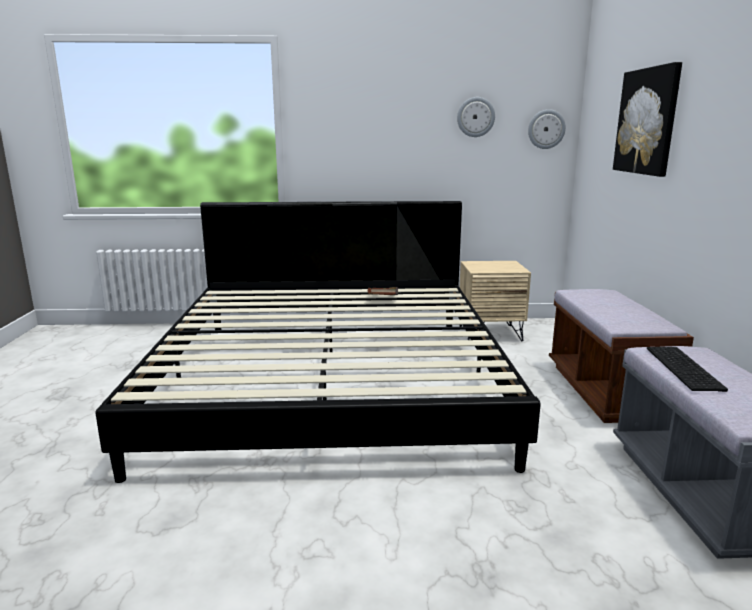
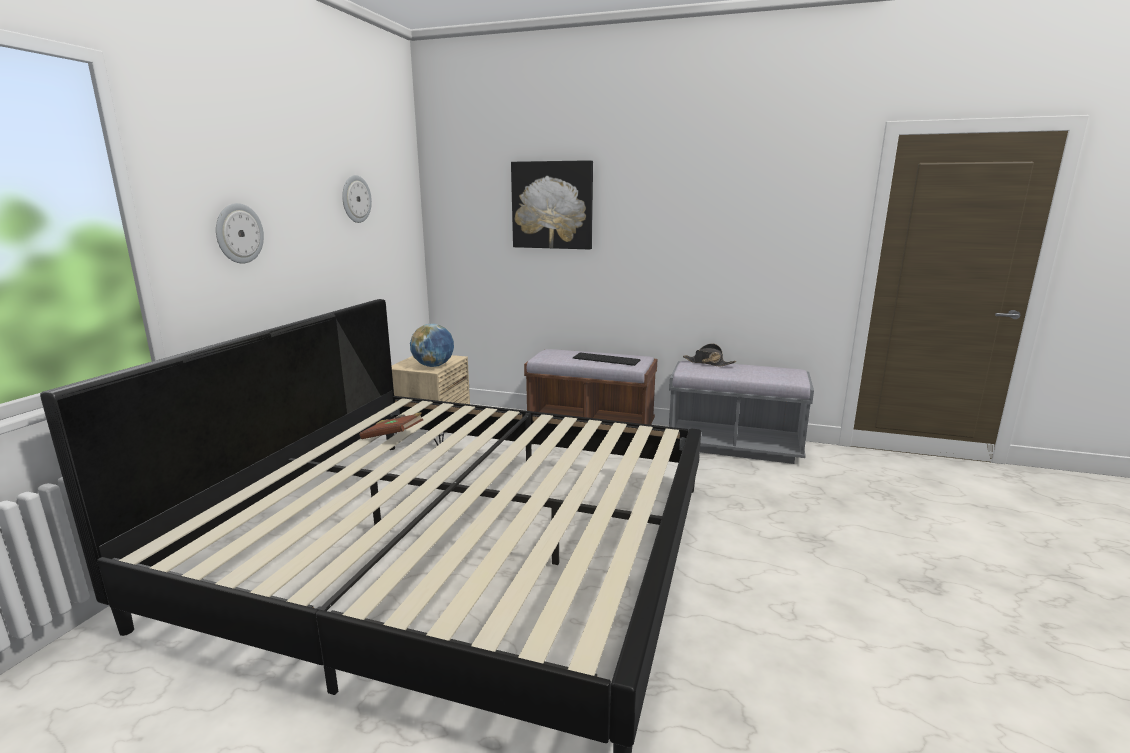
camera: 70 degrees left, 0 degrees up
wall clock [528,109,566,149] -> wall clock moved to [216,203,264,264]
keyboard [647,347,728,392] -> keyboard moved to [573,352,641,366]
none -> globe [410,324,454,367]
none -> black hat [683,344,736,367]

